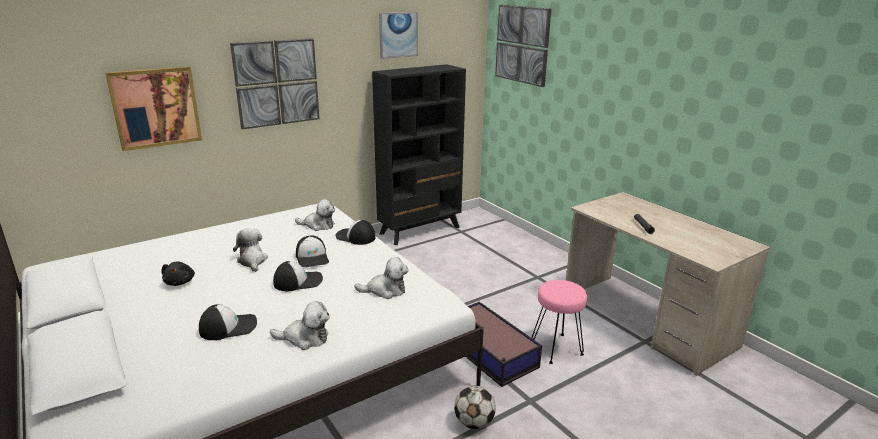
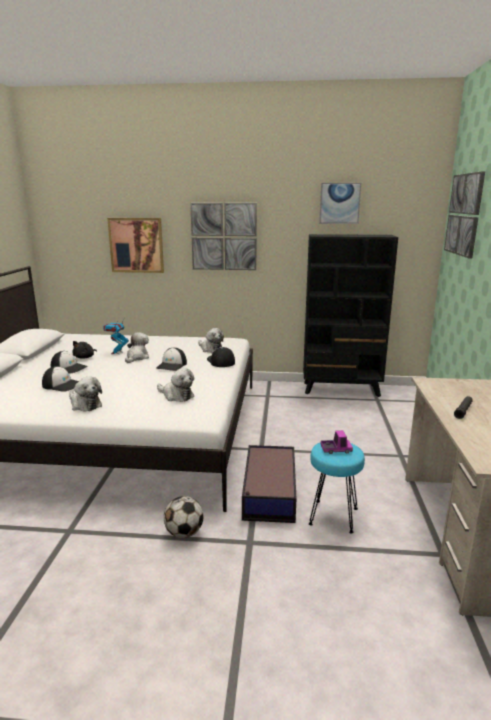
camera: 40 degrees right, 5 degrees down
cap [273,261,323,291] -> cap moved to [51,351,88,374]
pink stool [531,280,587,364] -> turquoise stool [309,442,365,533]
none -> toy robot [103,317,129,354]
none -> toy truck [320,430,353,454]

